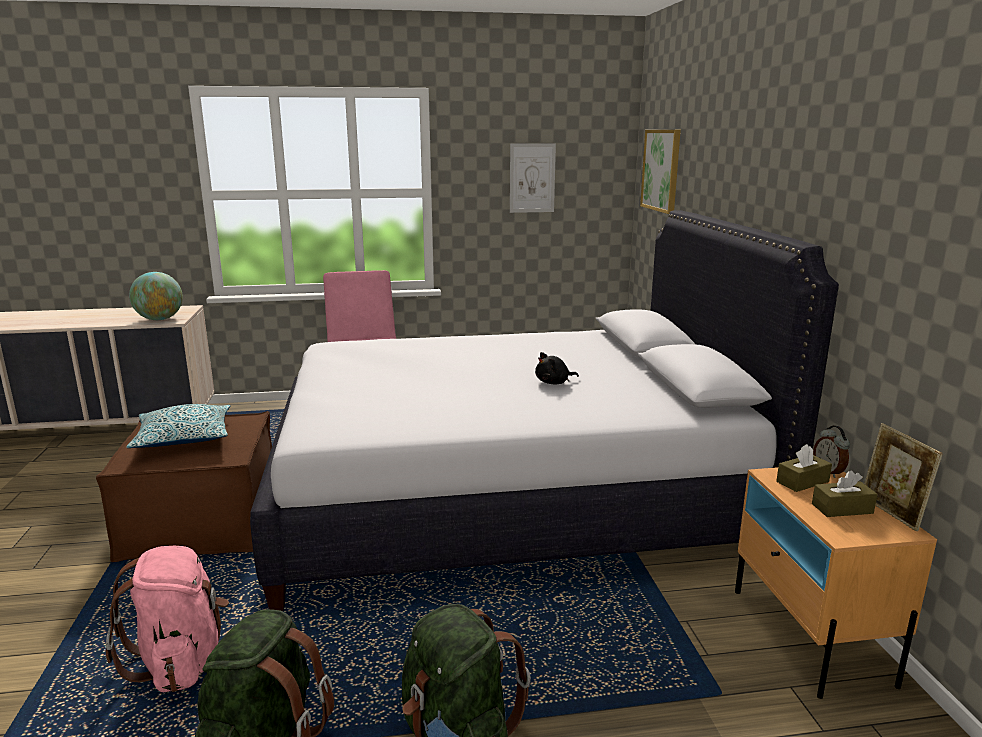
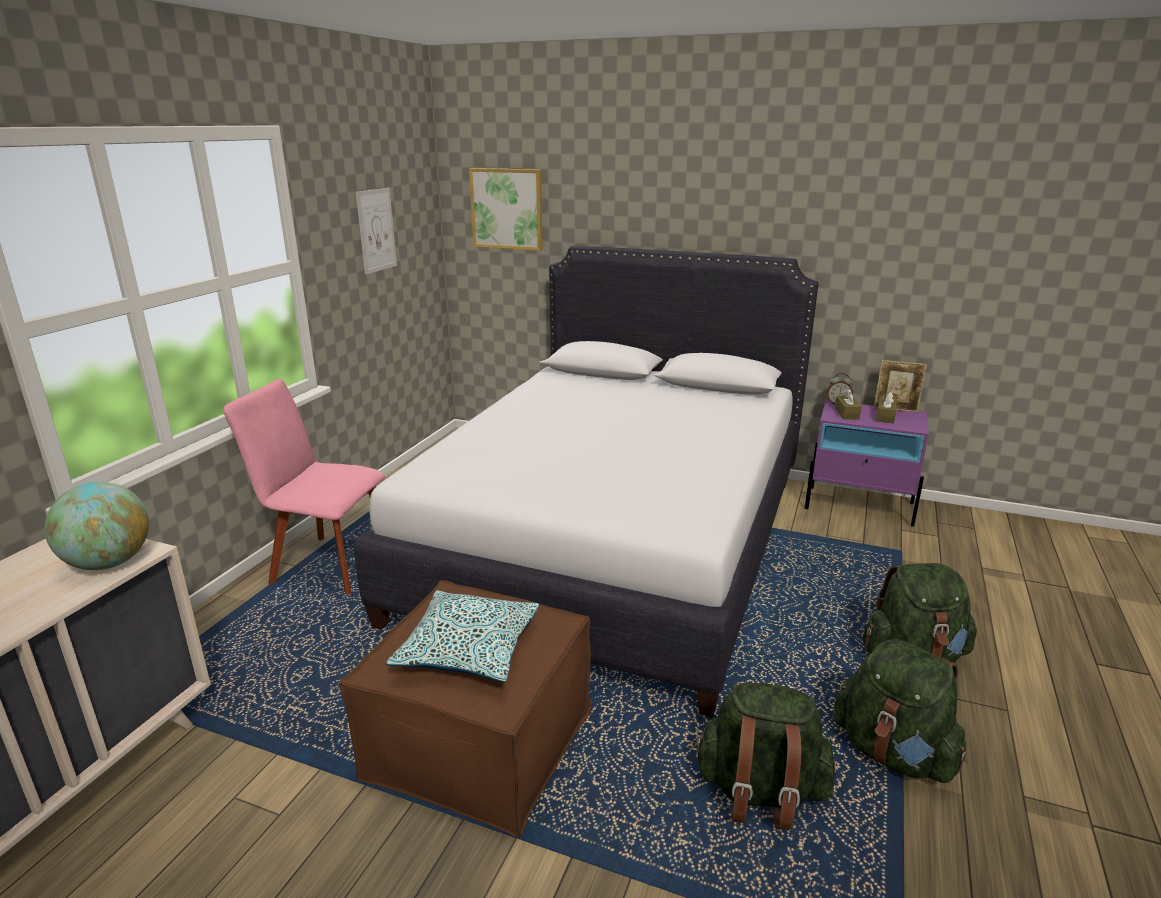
camera: 60 degrees left, 5 degrees up
pink backpack [106,546,229,692] -> green backpack [694,683,836,830]
black plush toy [535,352,579,384] -> none
beige nightstand [735,467,937,699] -> purple nightstand [805,400,929,527]

